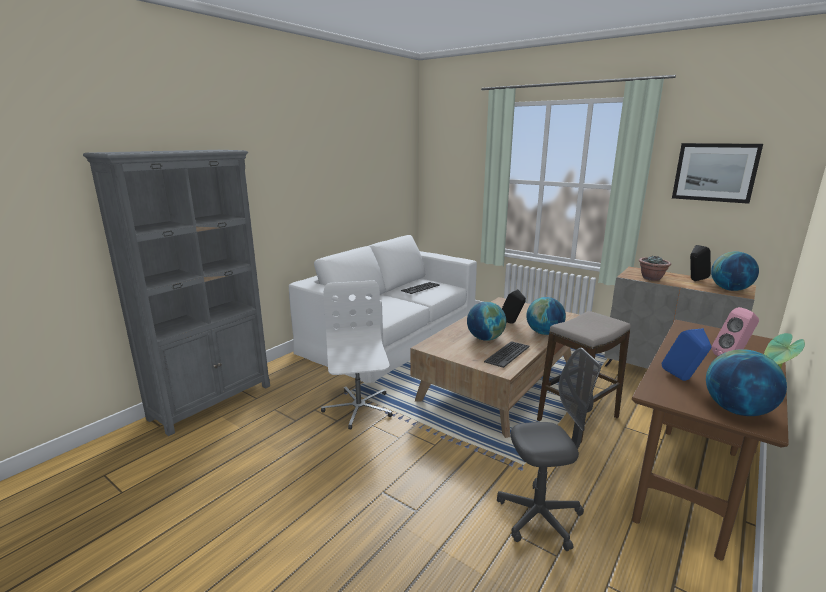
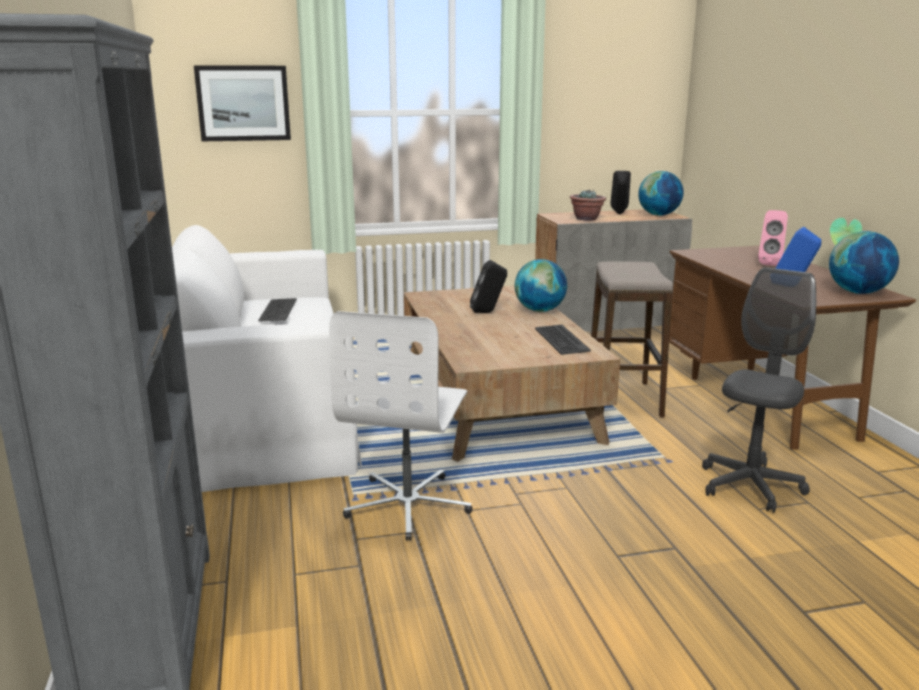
camera: 50 degrees left, 0 degrees up
white office chair [321,280,393,429] -> white office chair turned 105 degrees counterclockwise [329,311,473,541]
globe [467,302,506,341] -> none
picture [672,143,763,204] -> picture moved to [194,65,291,141]

